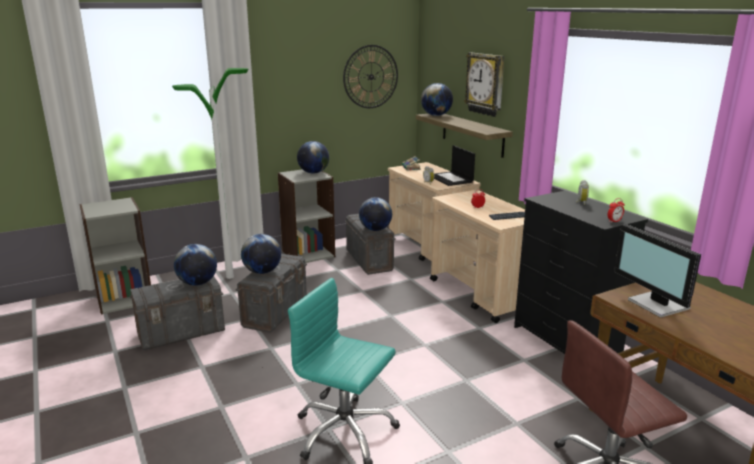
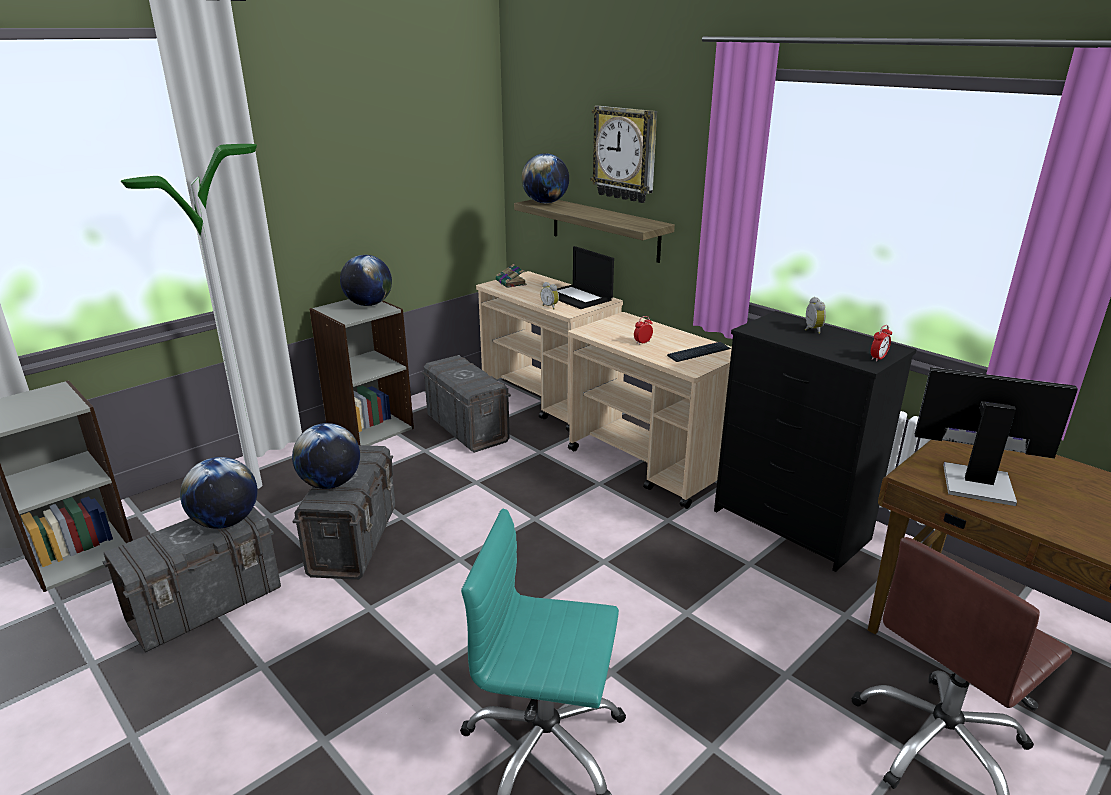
camera: 15 degrees left, 5 degrees up
wall clock [343,45,398,108] -> none
globe [359,197,392,231] -> none
monitor [614,224,701,318] -> monitor turned 150 degrees clockwise [915,367,1078,506]

